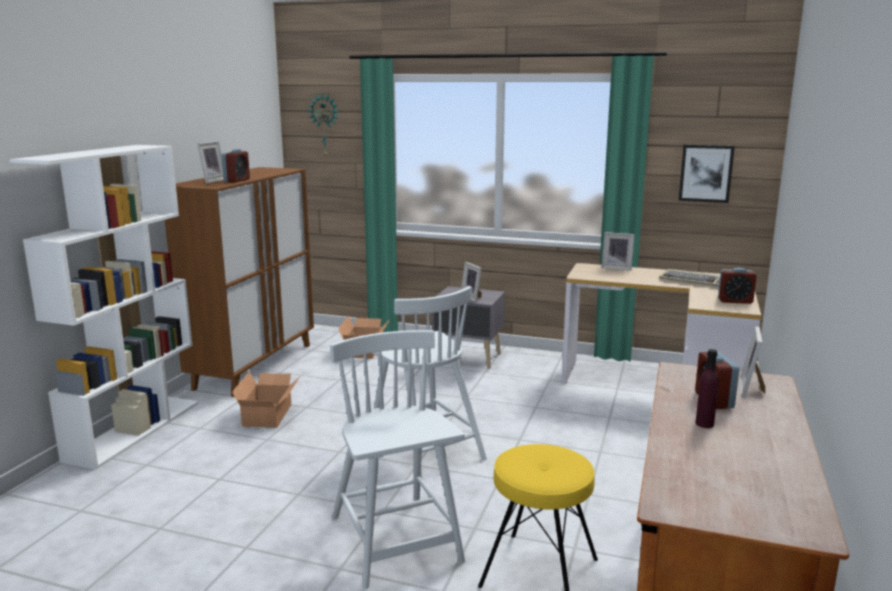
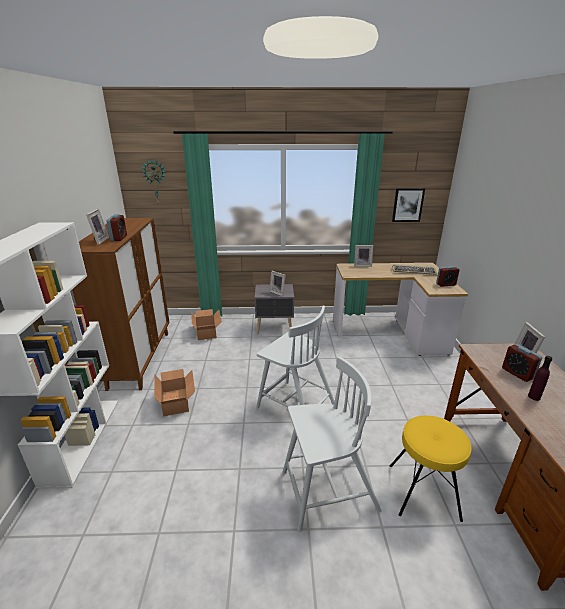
camera: 20 degrees left, 10 degrees up
white chair [330,330,465,589] -> white chair turned 120 degrees clockwise [283,357,382,531]

